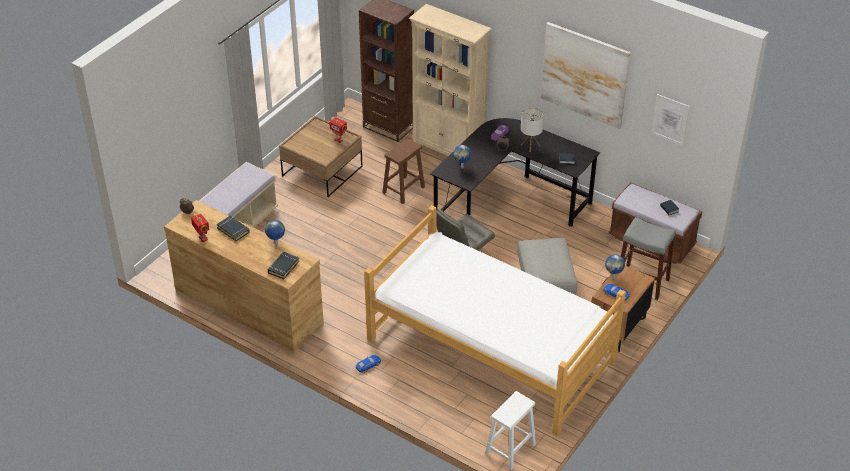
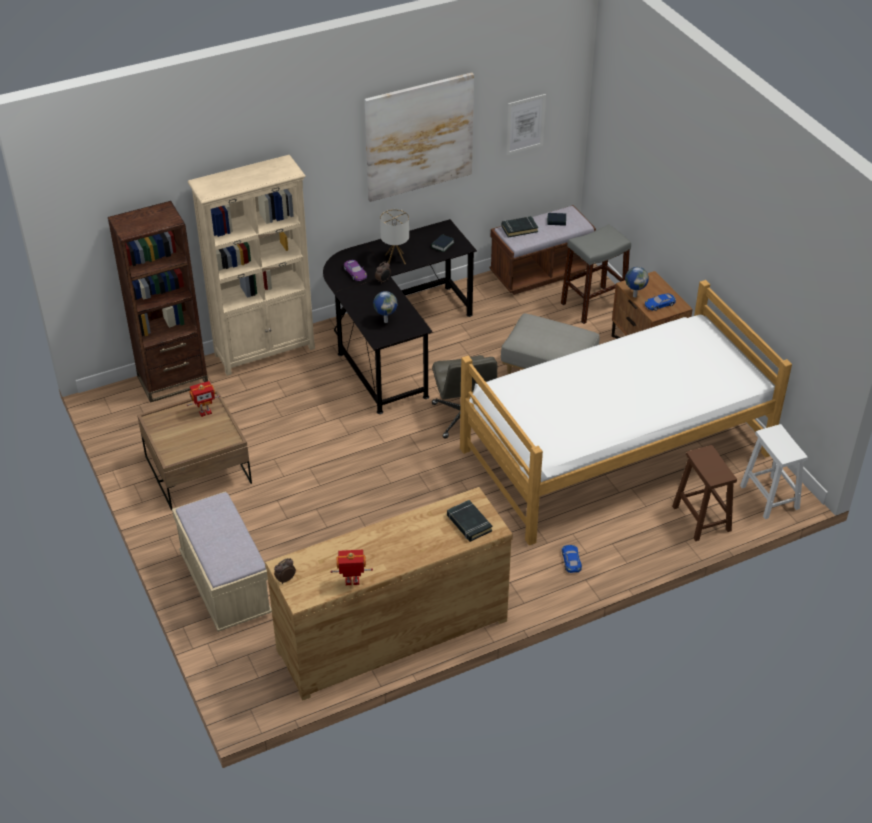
camera: 60 degrees left, 0 degrees up
black book [217,216,250,241] -> black book moved to [502,216,538,238]
globe [265,220,285,245] -> none
brown stool [382,138,425,204] -> brown stool moved to [672,445,737,541]

